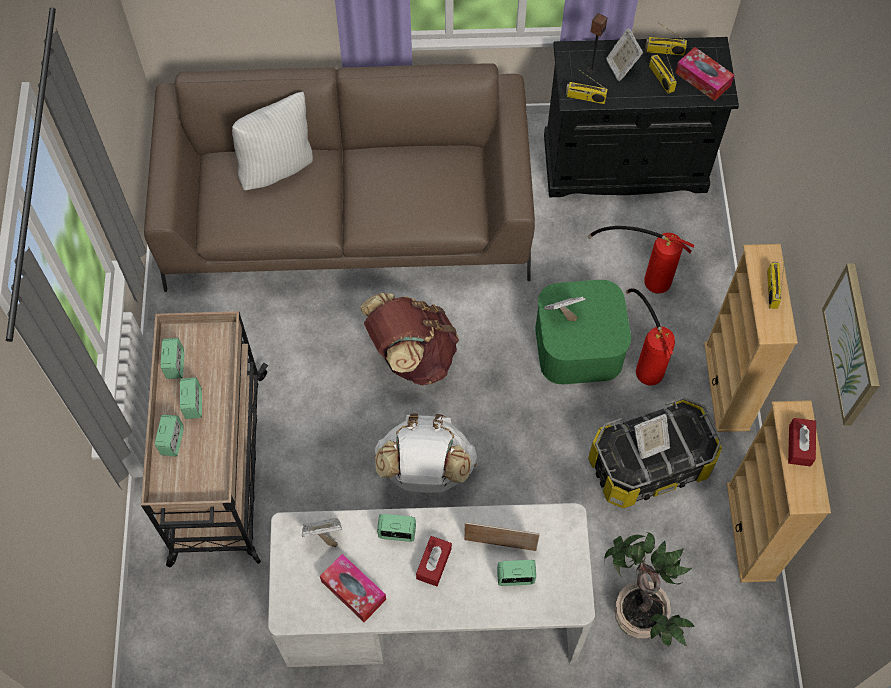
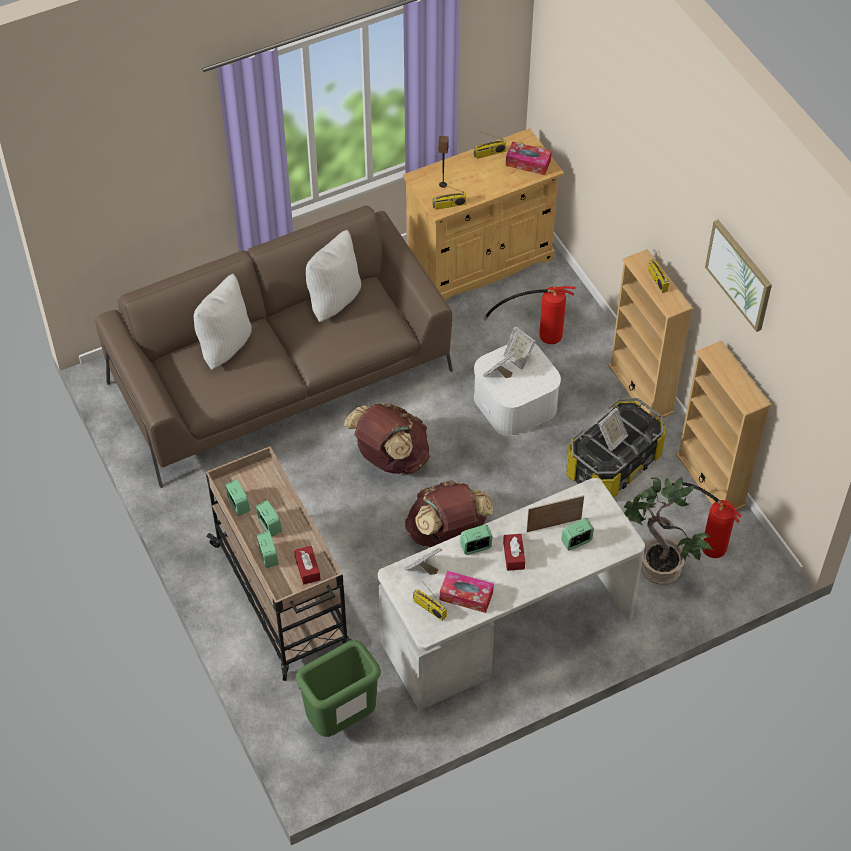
camera: 25 degrees left, 10 degrees down
white backpack [375,413,477,493] -> brown backpack [405,480,494,547]
green storage box [535,280,631,384] -> white storage box [474,344,561,436]
black cabinet [544,37,739,197] -> beige cabinet [403,128,564,301]
picture frame [606,28,643,82] -> picture frame moved to [504,326,536,369]
fire extinguisher [626,288,675,385] -> fire extinguisher moved to [672,482,741,558]
radio [649,45,677,94] -> radio moved to [413,581,447,621]
red tissue box [788,418,816,467] -> red tissue box moved to [294,546,321,584]
none -> green trash can [296,640,381,737]
none -> white pillow [306,230,361,322]

